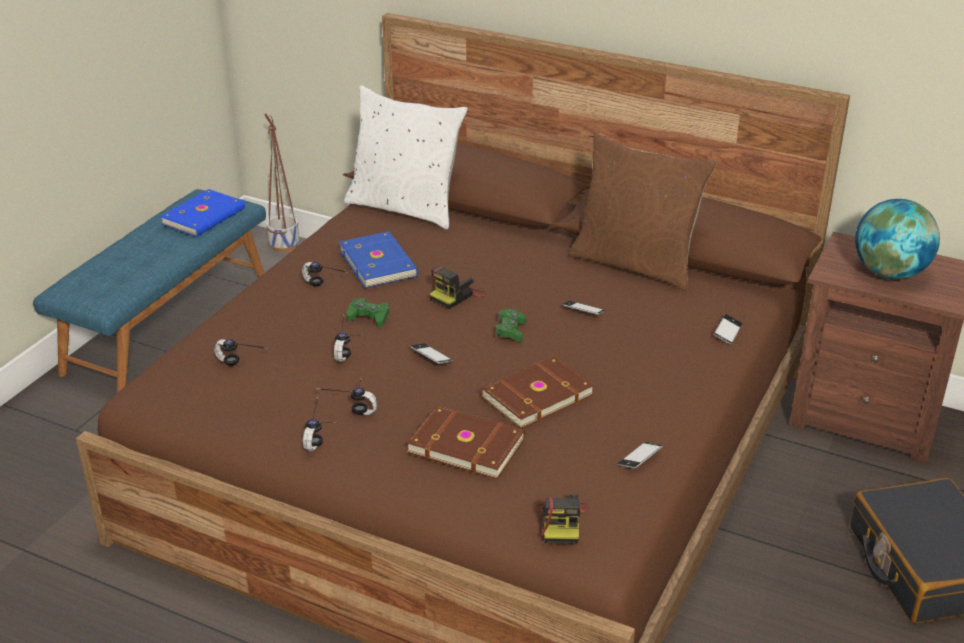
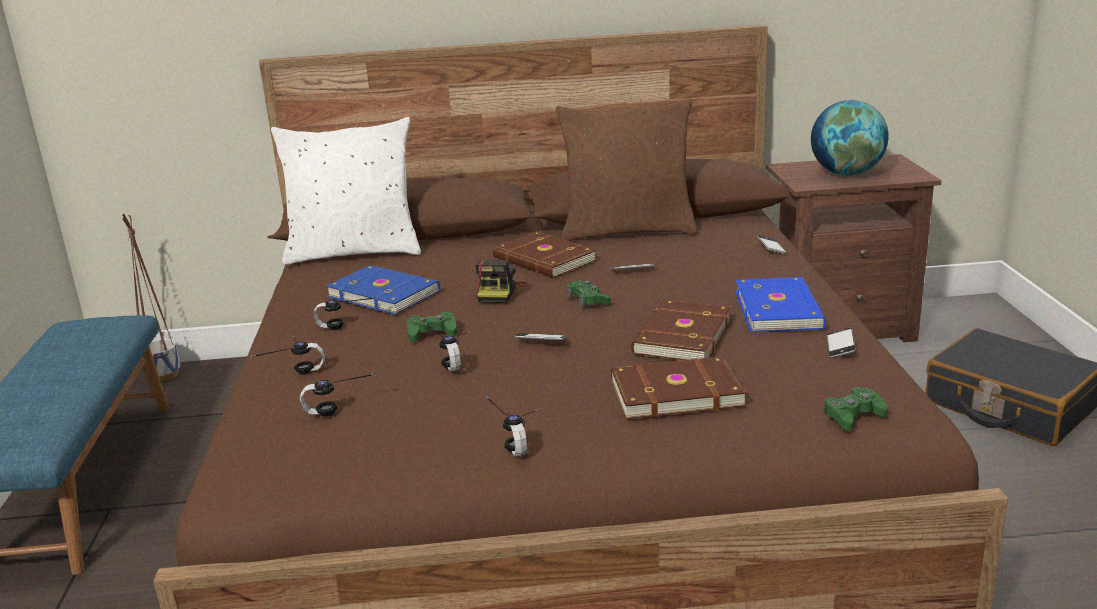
camera: 30 degrees left, 10 degrees down
blue book [160,189,245,237] -> blue book moved to [735,277,826,332]
headphones [317,379,377,415] -> headphones moved to [251,336,325,375]
camera [537,493,588,544] -> green game controller [823,387,888,432]
none -> brown book [493,231,597,278]

